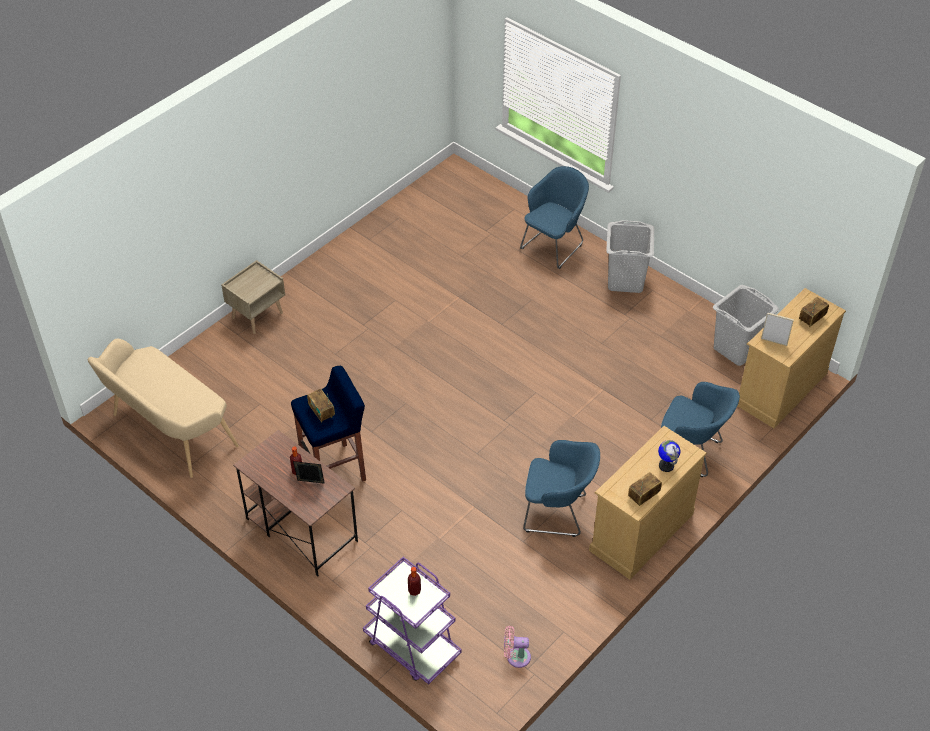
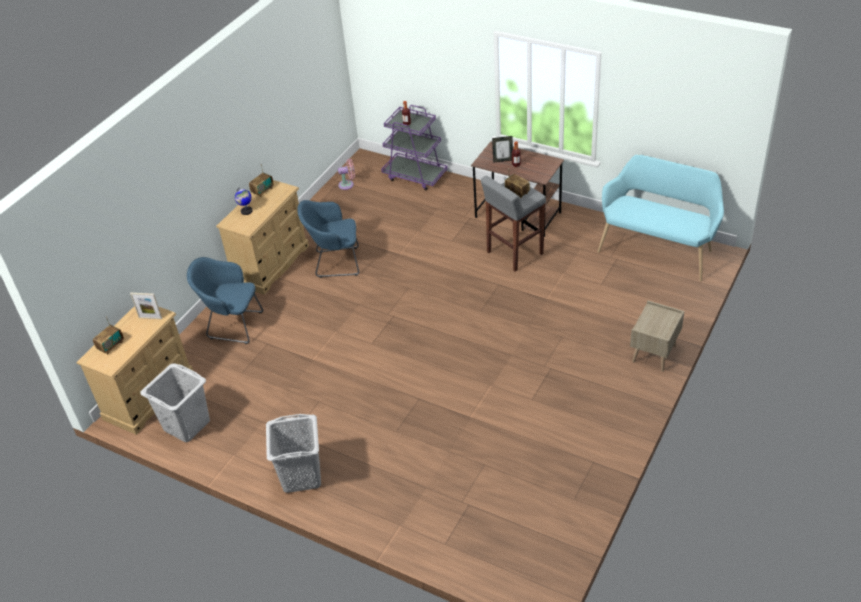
camera: 170 degrees right, 5 degrees down
beige bench [88,338,239,478] -> turquoise bench [597,154,724,281]
blue stool [291,366,366,482] -> grey stool [481,176,546,272]
blue armchair [520,166,589,269] -> none

